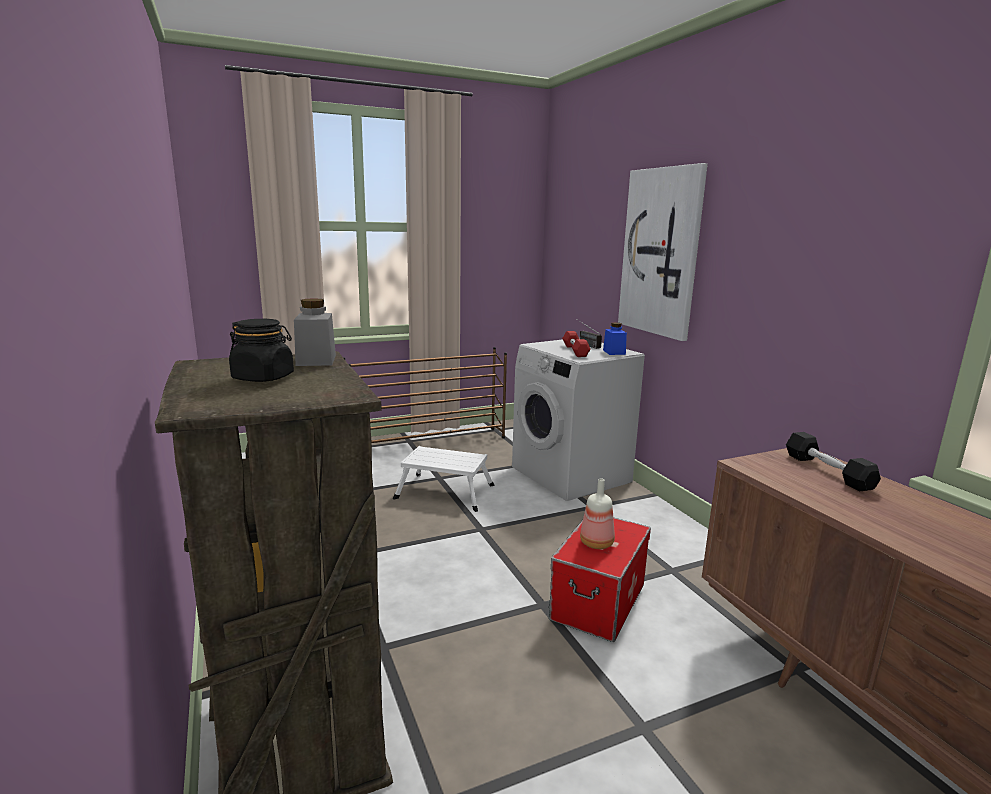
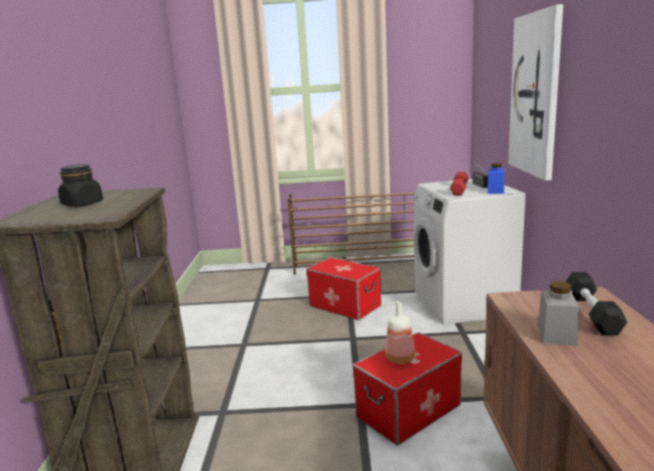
camera: 25 degrees right, 0 degrees up
grey jar [294,298,336,366] -> grey jar moved to [538,281,579,346]
white step ladder [393,446,495,512] -> storage box [306,257,381,320]

